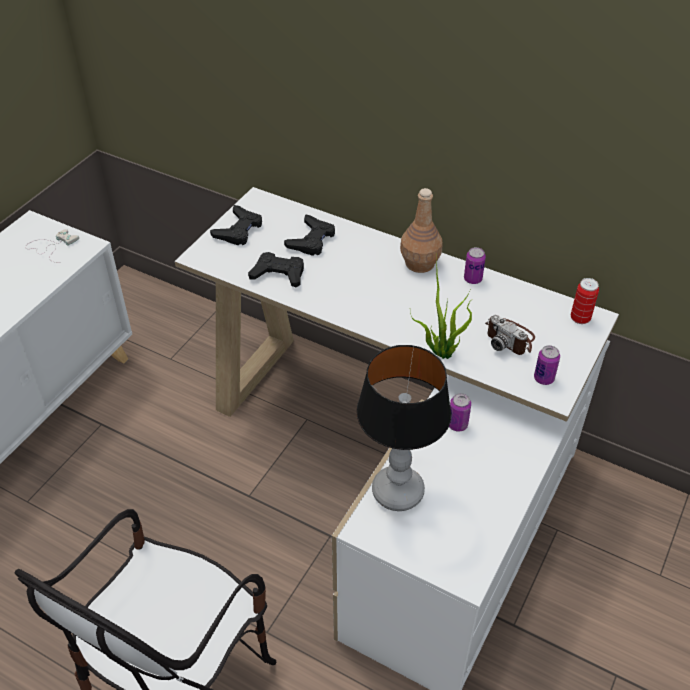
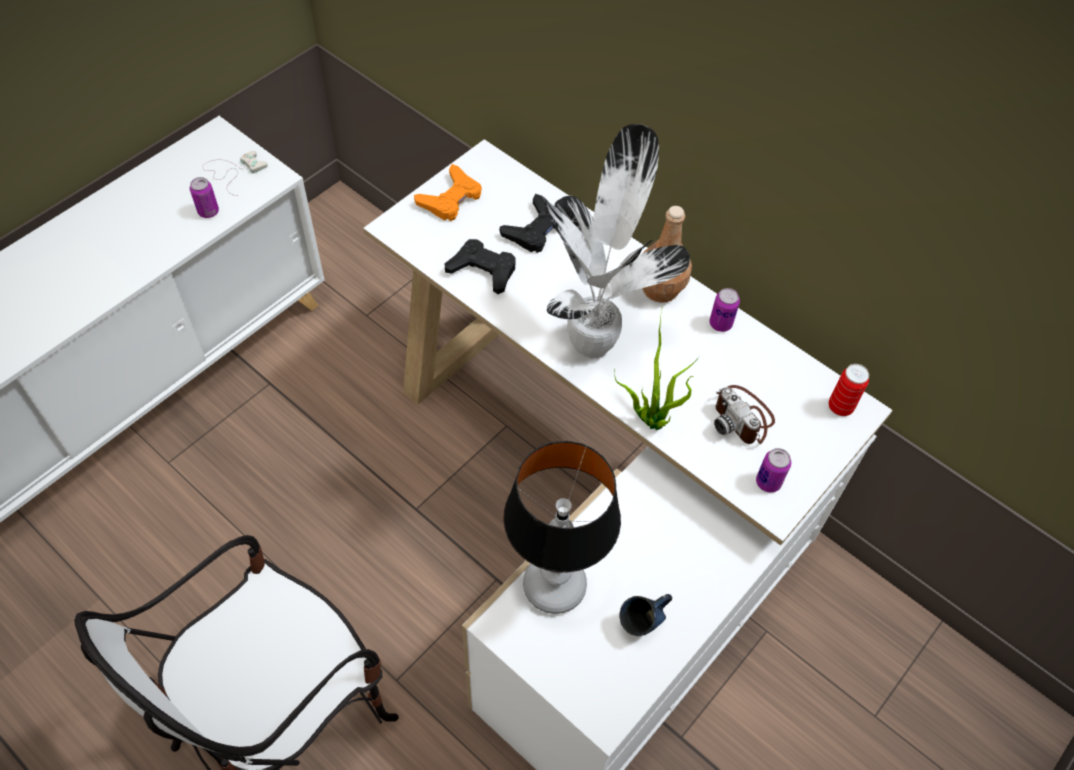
camera: 10 degrees right, 10 degrees up
black game controller [210,205,262,245] -> orange game controller [414,164,482,221]
can [449,393,471,432] -> can moved to [190,177,219,218]
none -> potted plant [543,124,690,359]
none -> blue mug [619,594,672,636]

